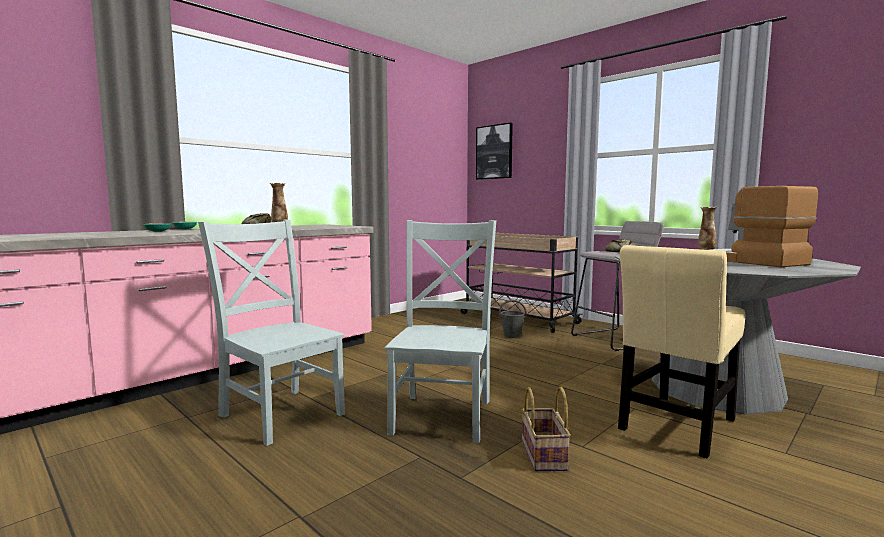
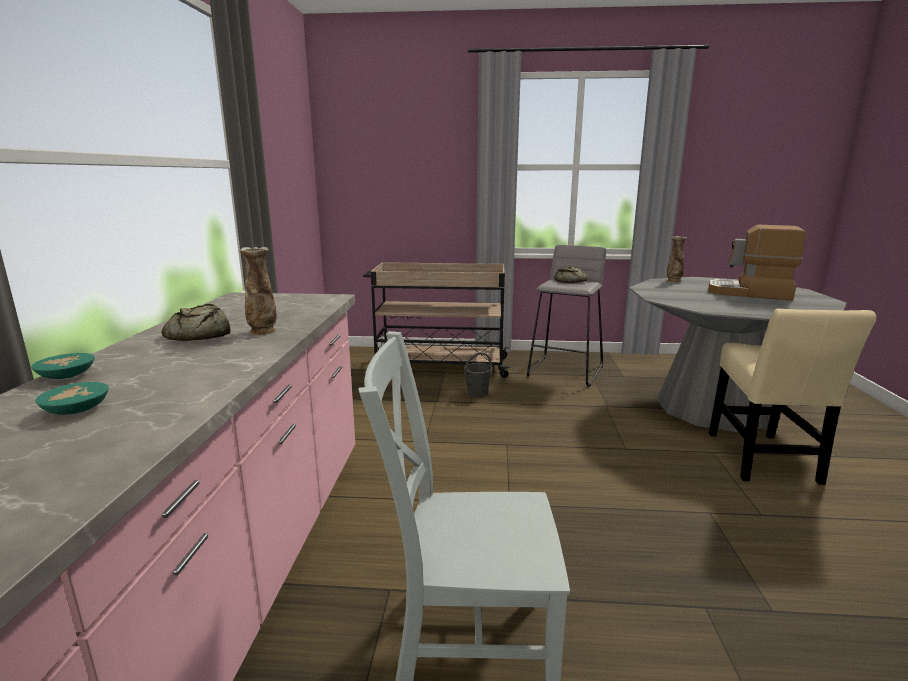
camera: 40 degrees left, 10 degrees up
grey chair [385,220,496,443] -> none
picture [476,123,513,180] -> none
basket [522,387,571,471] -> none

